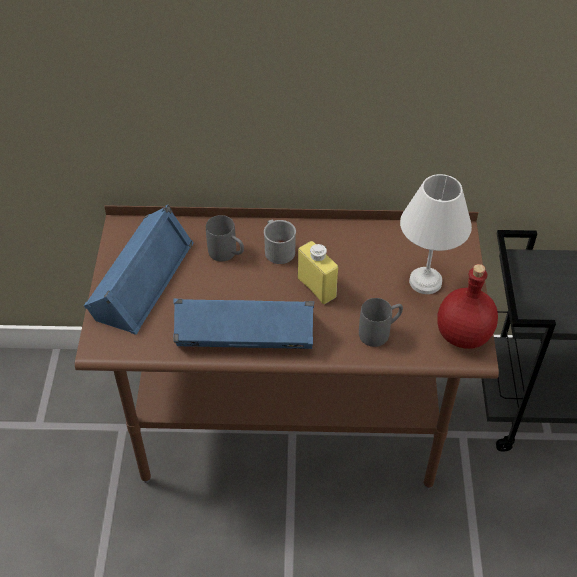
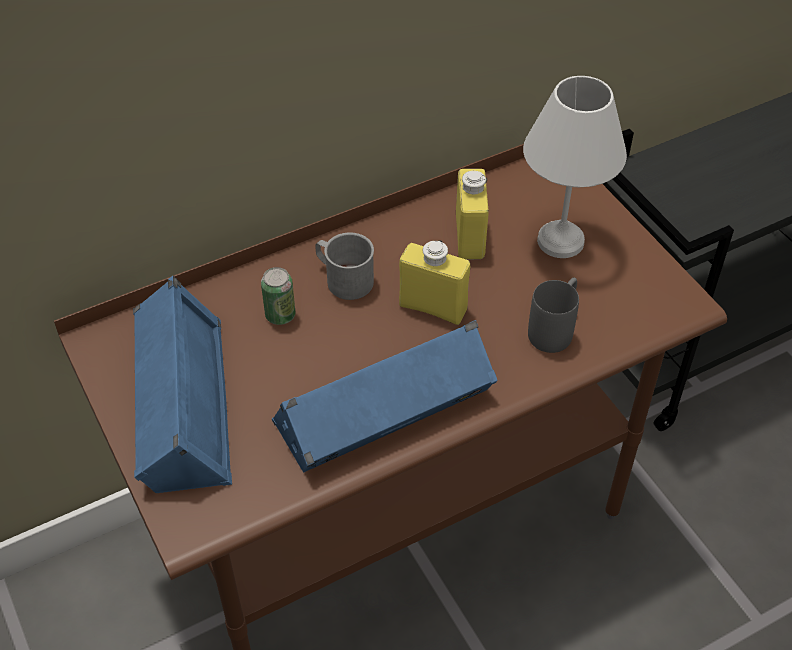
camera: 30 degrees left, 0 degrees up
grey mug [206,215,244,261] -> can [261,267,296,325]
red bottle [437,264,498,349] -> none
none -> yellow bottle [456,169,489,259]

